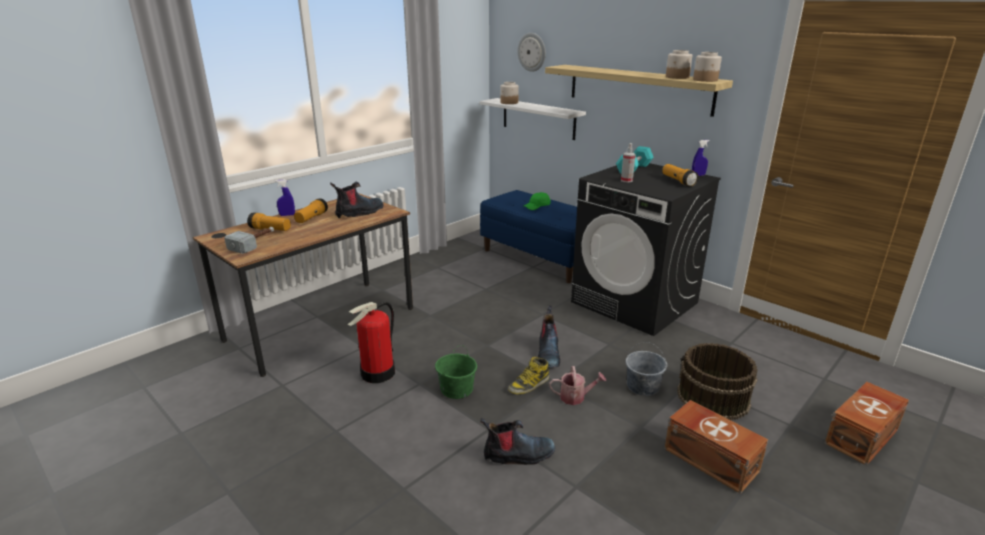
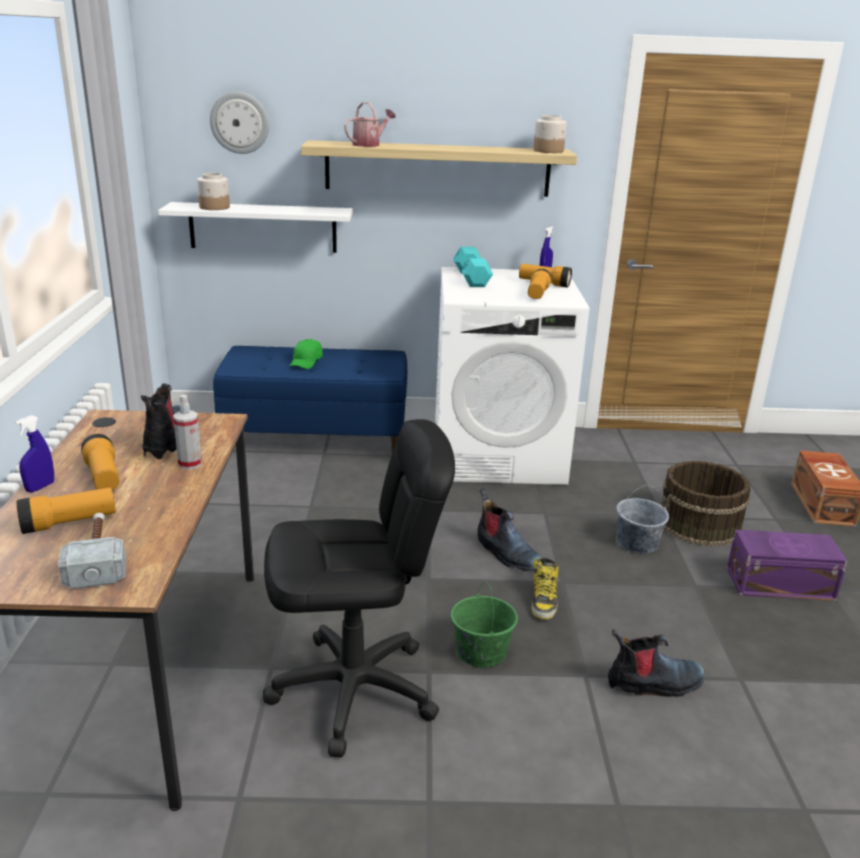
camera: 45 degrees left, 0 degrees up
fire extinguisher [347,302,395,383] -> black office chair [263,419,455,758]
boot [480,417,555,465] -> boot turned 45 degrees clockwise [608,629,705,697]
watering can [549,366,606,405] -> watering can moved to [344,102,396,147]
black washing machine [571,163,721,336] -> white washing machine [435,267,589,485]
spray bottle [621,143,636,182] -> spray bottle moved to [173,395,202,470]
brown storage box [664,400,768,494] -> purple storage box [727,530,848,601]
jar [666,50,692,79] -> none
none -> flashlight [528,269,552,299]

